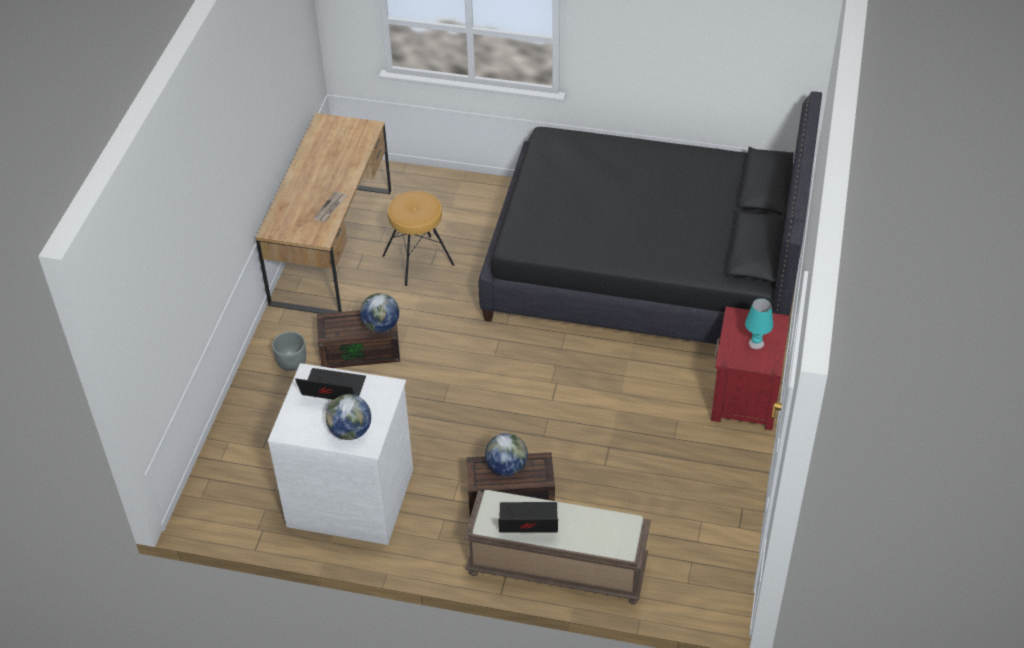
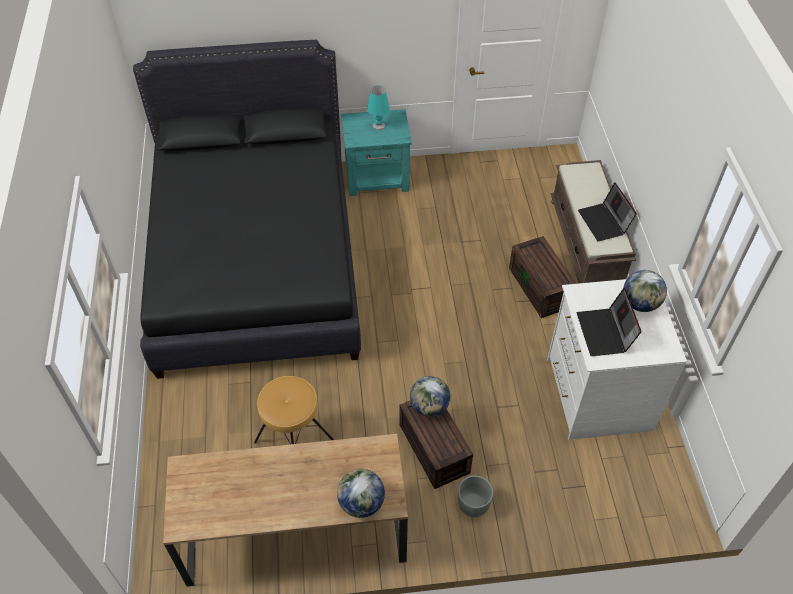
camera: 110 degrees left, 5 degrees up
newspaper [313,191,347,223] -> none
globe [485,433,528,476] -> globe moved to [337,469,385,518]
red nightstand [711,306,790,430] -> turquoise nightstand [341,109,412,196]

